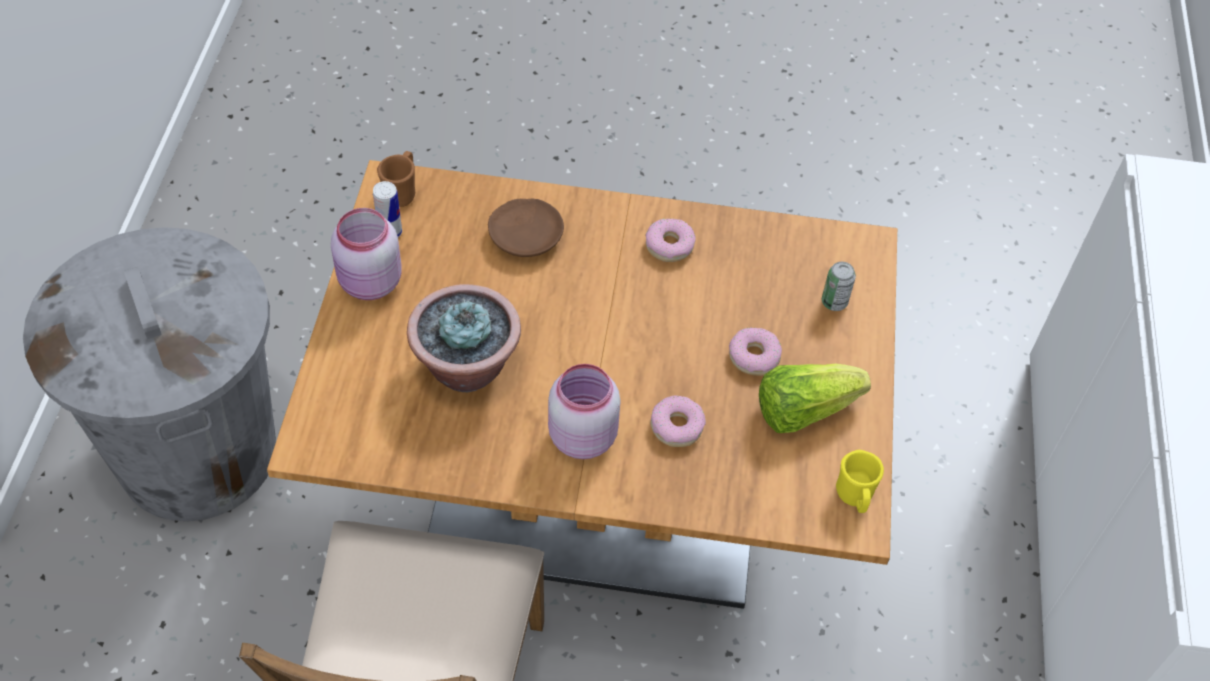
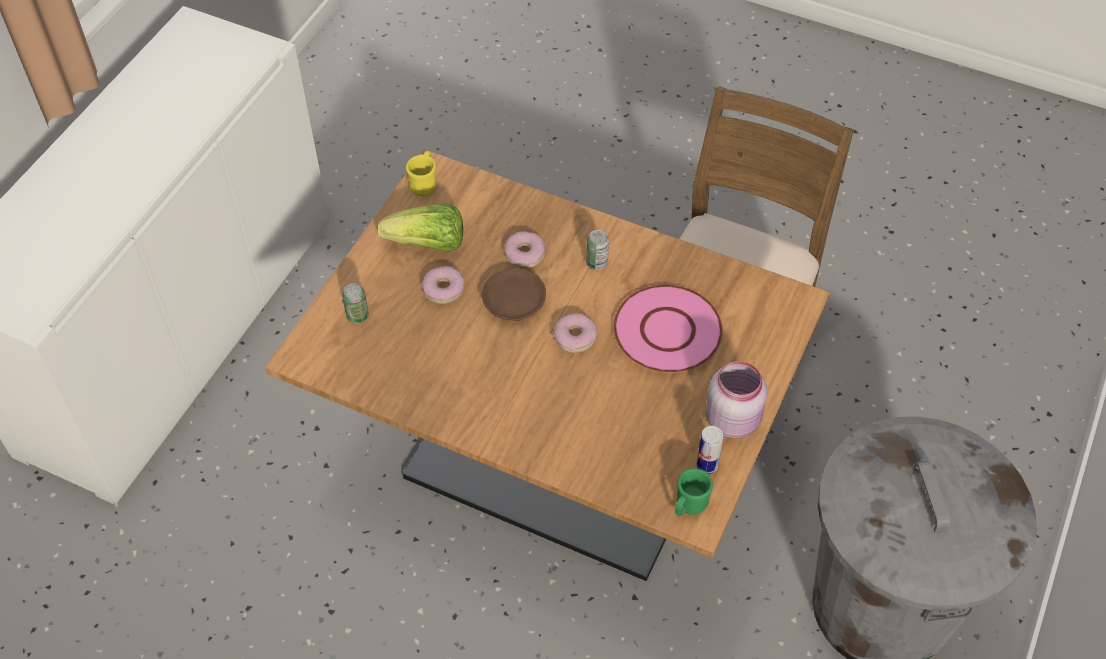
camera: 160 degrees left, 0 degrees up
brown mug [377,151,415,207] -> green mug [675,468,713,516]
potted plant [407,284,521,392] -> pink plate [613,285,723,373]
brown plate [488,199,564,257] -> brown plate moved to [482,268,546,321]
pink jar [548,364,621,459] -> can [586,230,609,270]
donut [645,218,696,262] -> donut moved to [554,313,598,353]

